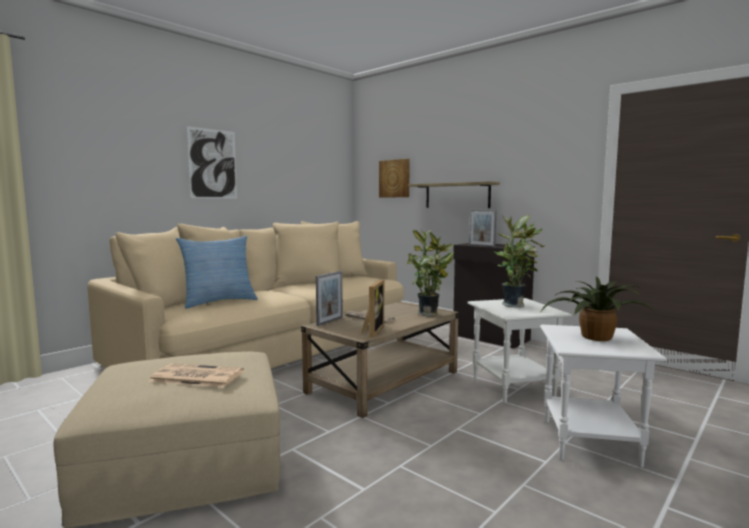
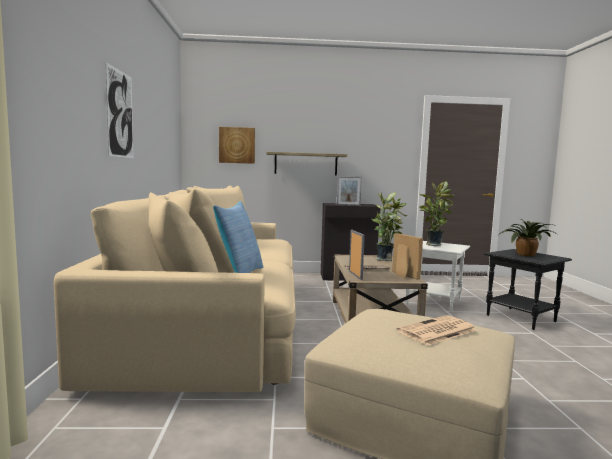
camera: 45 degrees left, 0 degrees up
white side table [540,325,667,468] -> black side table [484,249,572,330]

